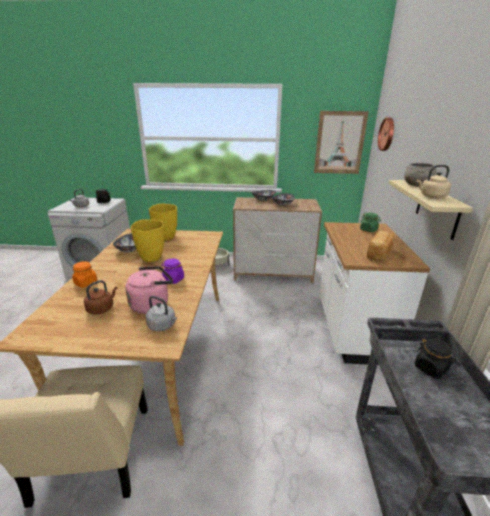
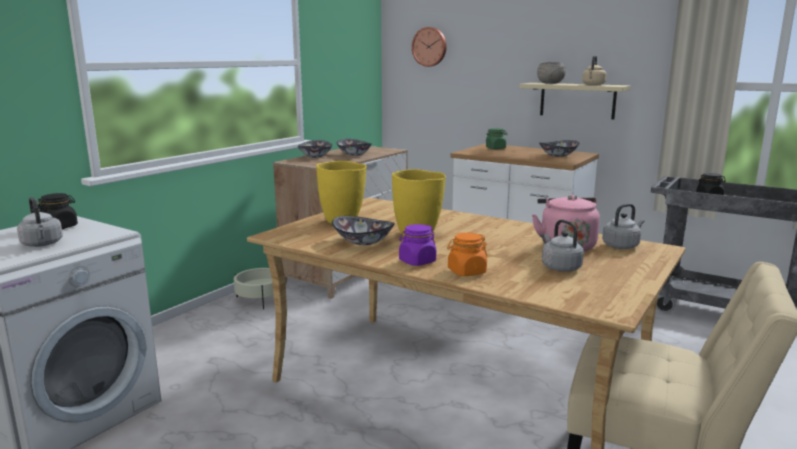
camera: 60 degrees left, 10 degrees down
brown kettle [84,280,117,314] -> grey kettle [542,220,584,272]
purple jar [161,258,184,284] -> purple jar moved to [399,224,436,266]
picture [314,111,369,174] -> none
bread [367,231,394,261] -> bowl [539,140,580,157]

